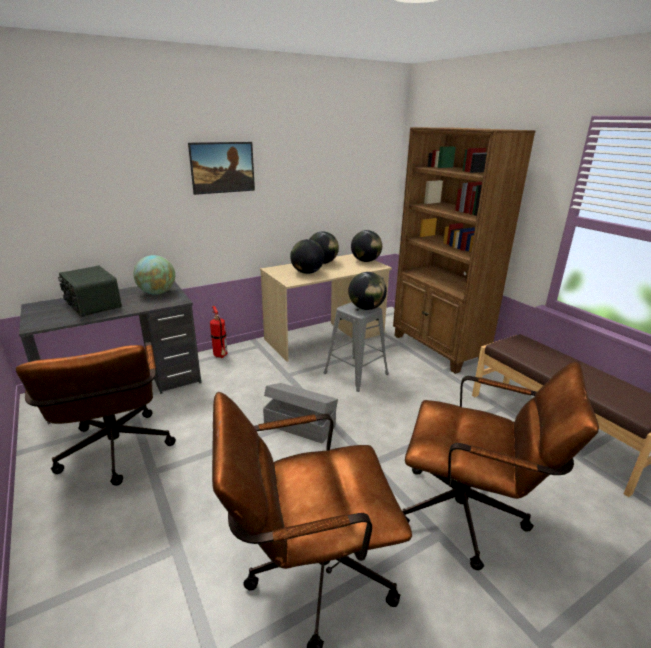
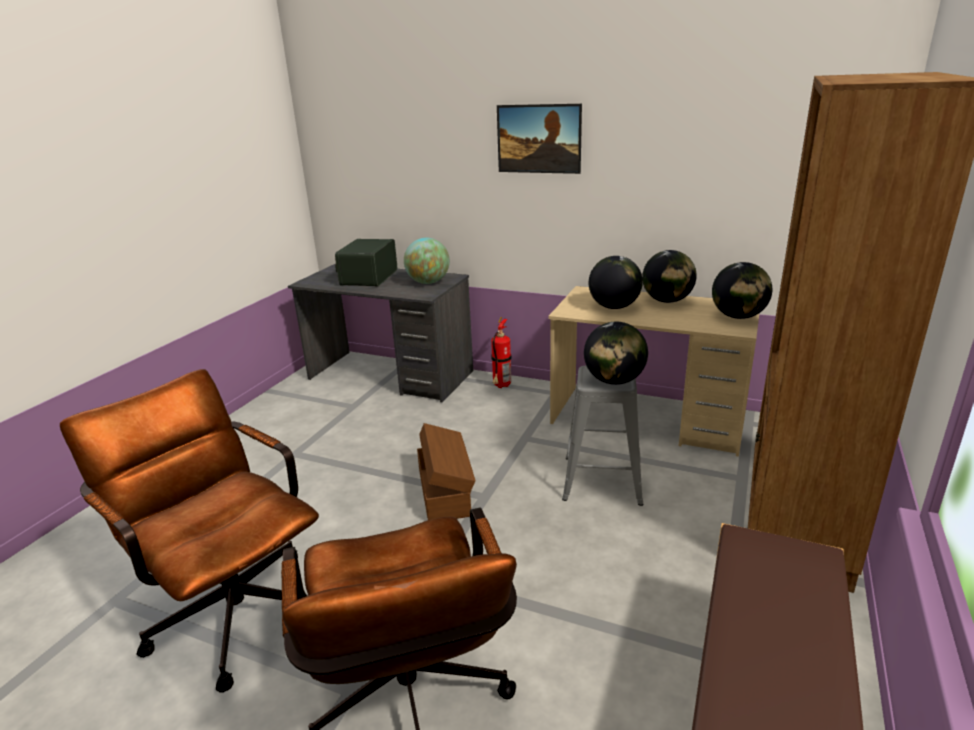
camera: 55 degrees right, 0 degrees up
brown office chair [16,342,176,486] -> none
grey storage box [263,383,338,444] -> brown storage box [417,423,475,520]

